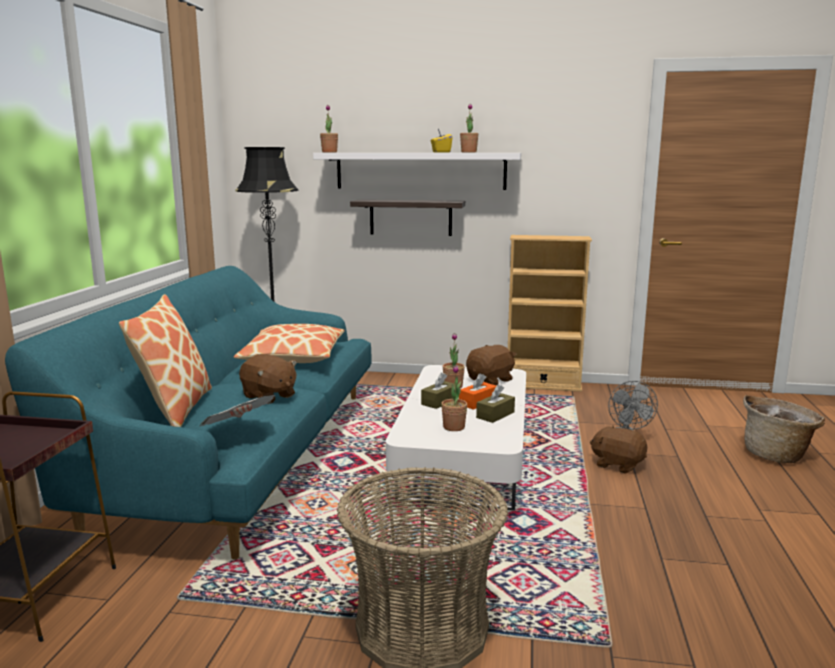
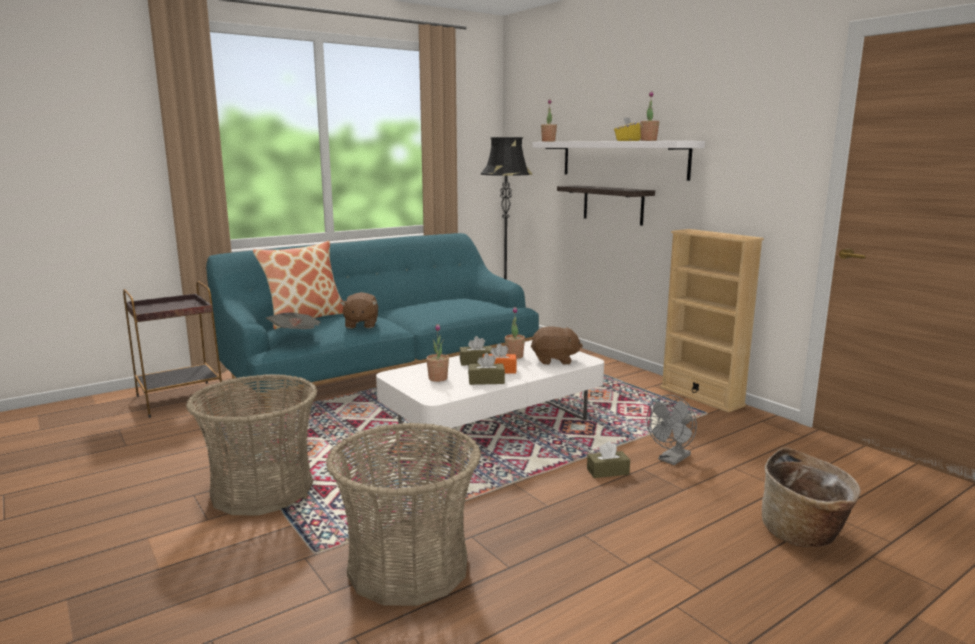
camera: 45 degrees right, 0 degrees up
pillow [234,324,345,363] -> none
brown plush toy [590,425,647,474] -> brown tissue box [587,441,630,478]
none -> basket [326,423,481,606]

